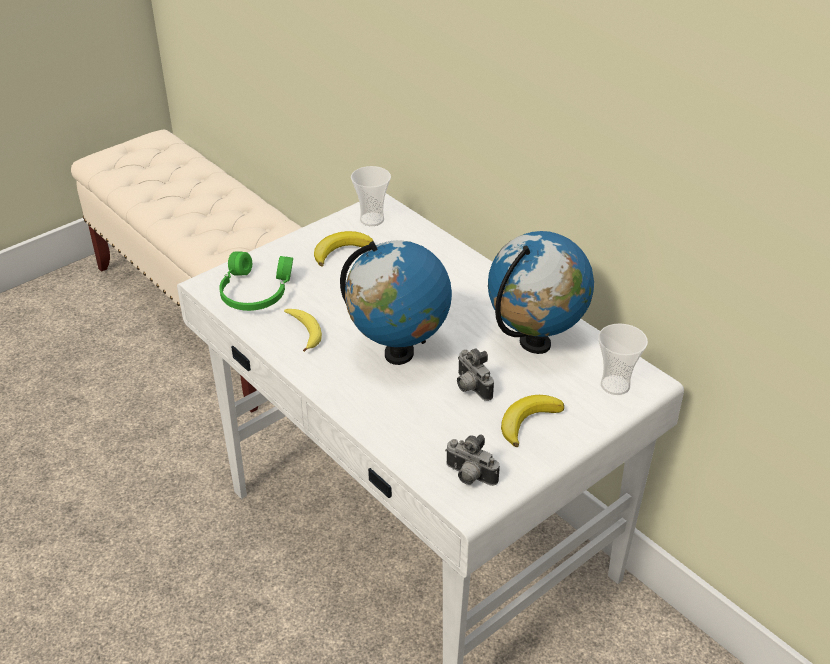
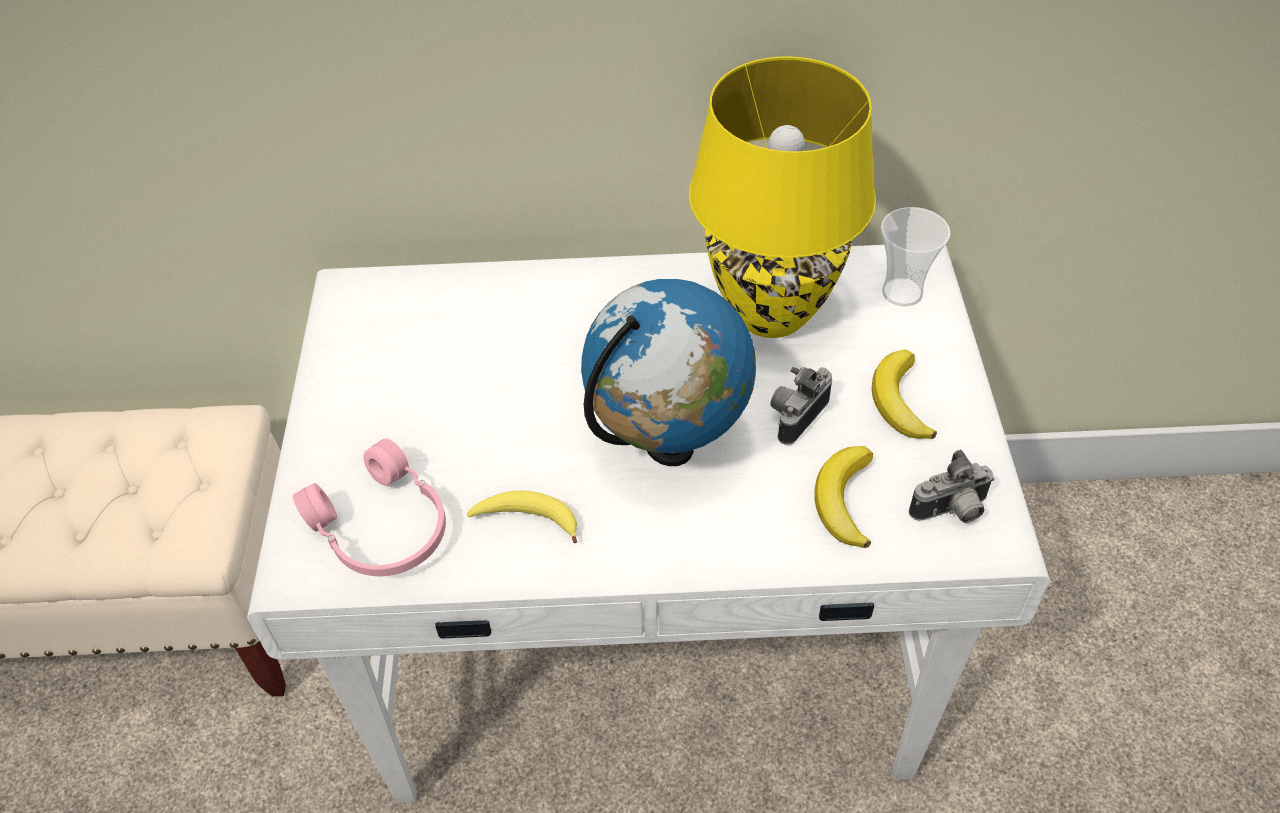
camera: 50 degrees left, 10 degrees up
green headphones [219,252,293,311] -> pink headphones [293,438,446,576]
banana [314,231,373,267] -> banana moved to [815,446,873,548]
cup [351,166,391,226] -> none
camera [457,349,494,401] -> camera turned 120 degrees clockwise [770,367,832,445]
globe [488,231,594,354] -> yellow table lamp [689,56,876,338]

